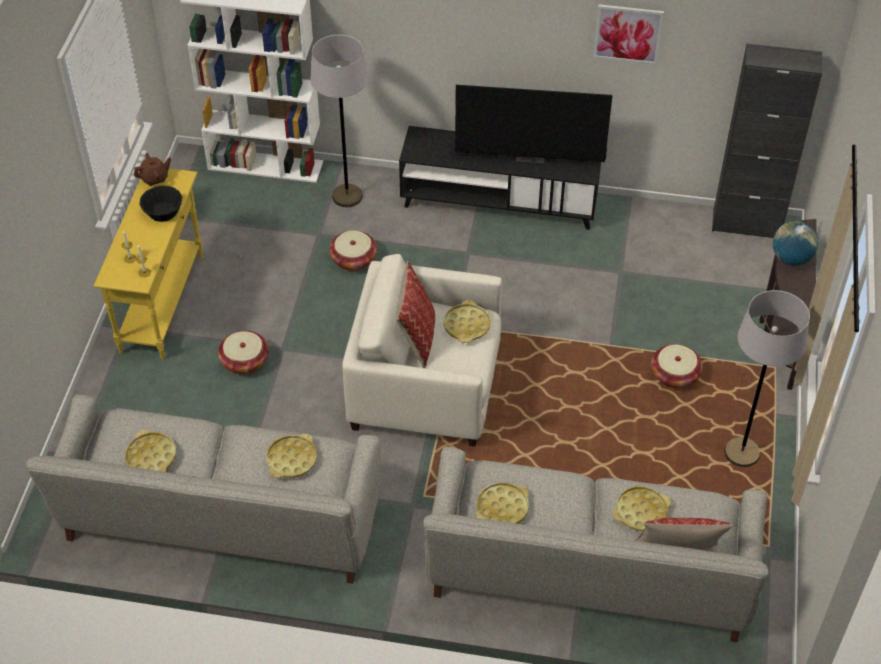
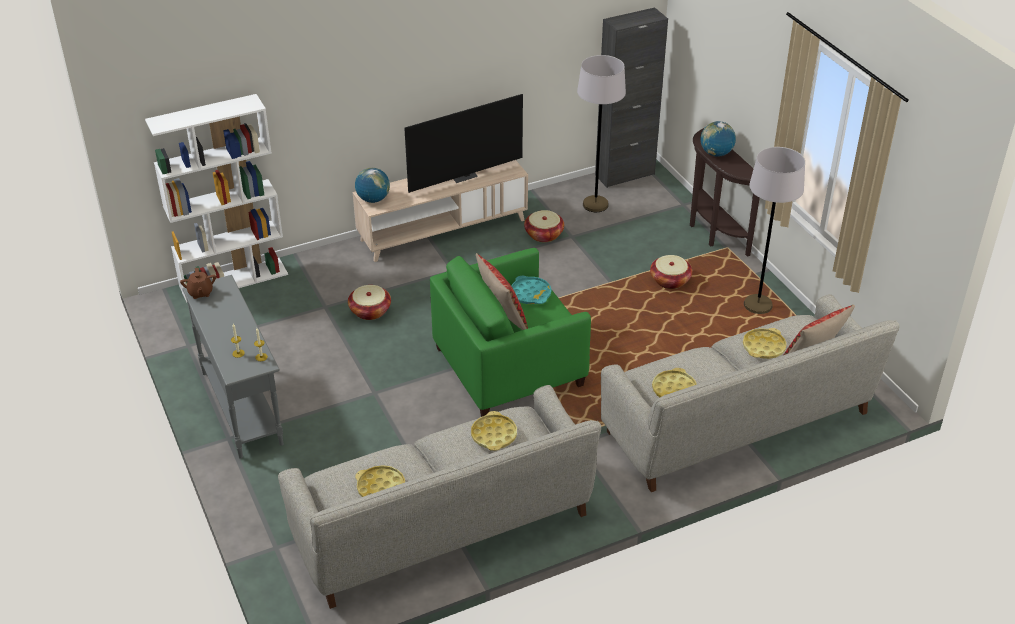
camera: 35 degrees left, 10 degrees down
yellow console table [94,168,203,359] -> grey console table [182,275,283,459]
brown teapot [134,153,171,186] -> brown teapot turned 135 degrees clockwise [180,268,216,299]
black bowl [139,185,182,222] -> none
basket [218,331,269,374] -> basket moved to [524,210,564,242]
grey floor lamp [310,35,368,207] -> grey floor lamp moved to [577,55,626,212]
beige armchair [342,254,502,447] -> green armchair [430,248,591,417]
black tv stand [399,126,601,230] -> beige tv stand [353,160,528,262]
yellow tray [443,300,491,343] -> turquoise tray [511,275,551,304]
picture [593,4,664,65] -> none
none -> globe [355,168,390,203]

